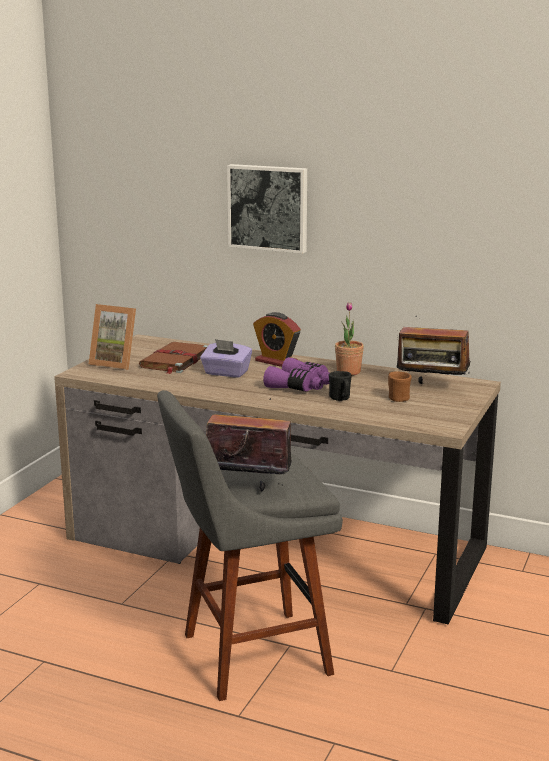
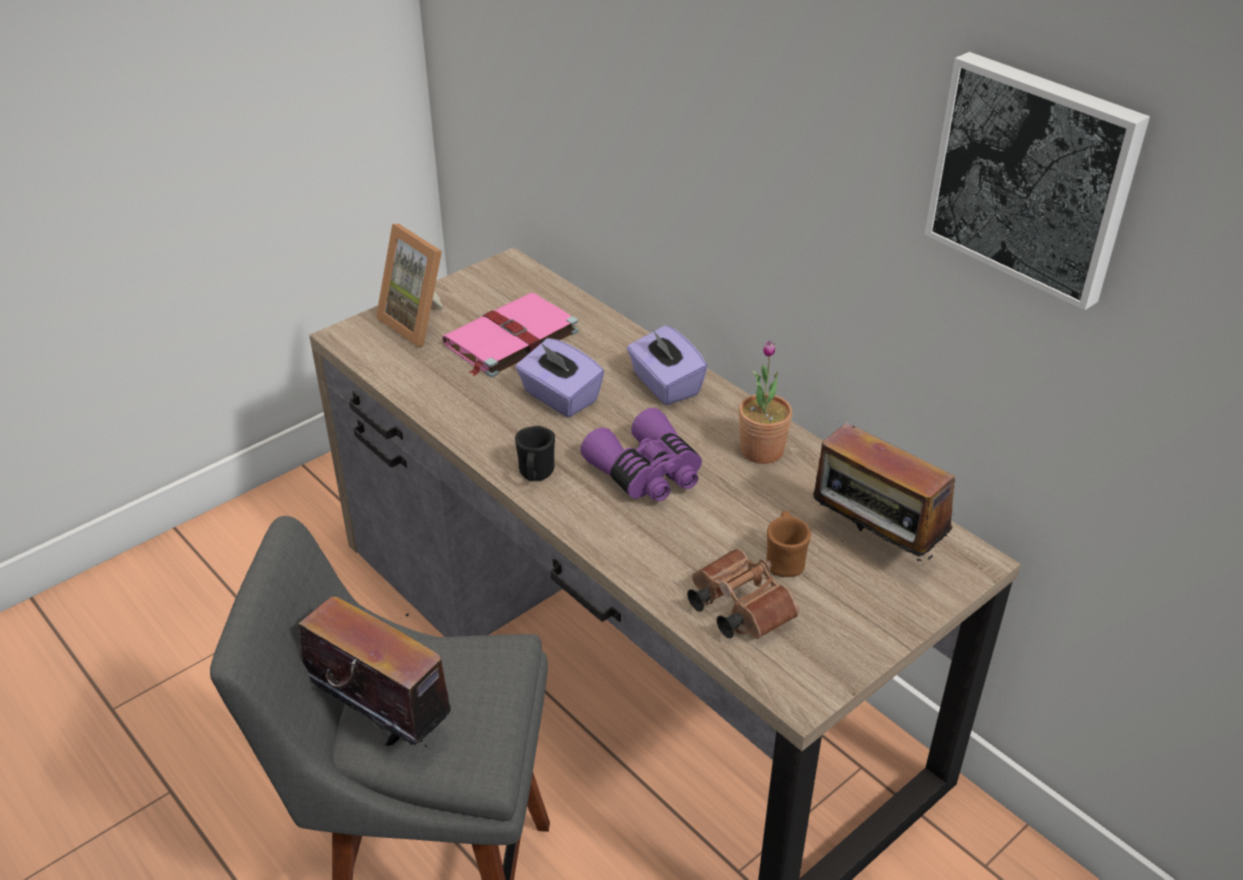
camera: 25 degrees right, 20 degrees up
brown book [139,342,209,374] -> pink book [442,293,579,377]
picture [227,164,307,254] -> picture moved to [925,52,1150,310]
alarm clock [253,312,301,367] -> purple tissue box [627,325,708,405]
black mug [328,371,352,401] -> black mug moved to [515,426,555,481]
none -> brown binoculars [687,549,799,639]

